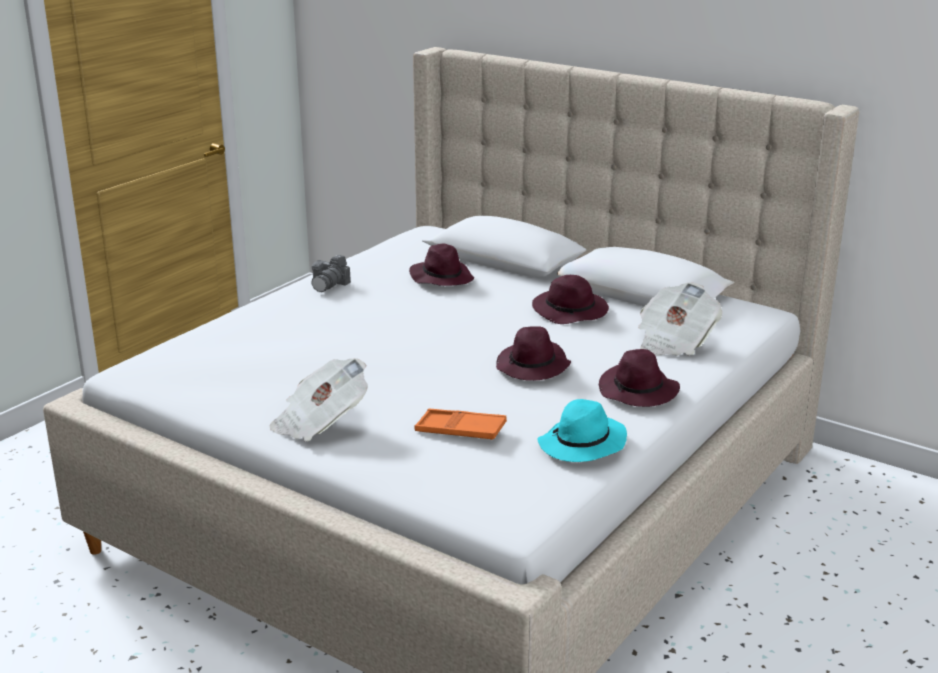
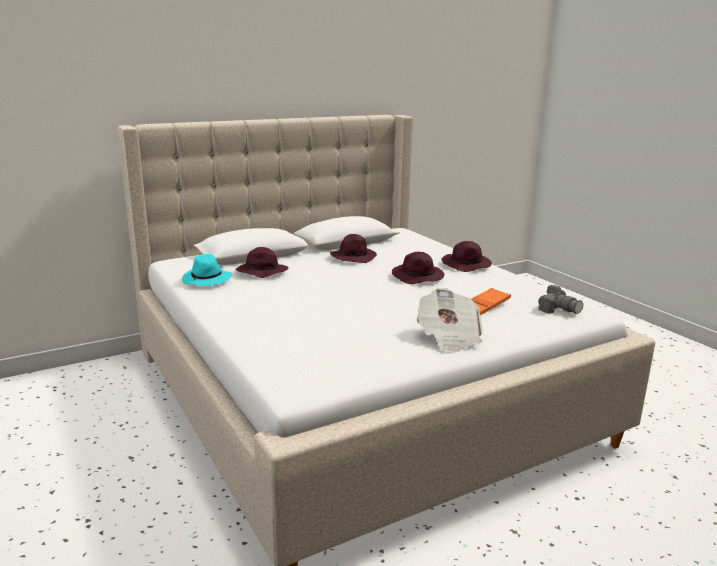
camera: 65 degrees left, 5 degrees down
camera [311,255,351,292] -> camera moved to [538,285,584,314]
turquoise hat [538,399,627,462] -> turquoise hat moved to [182,254,232,286]
newspaper [638,282,723,356] -> none

